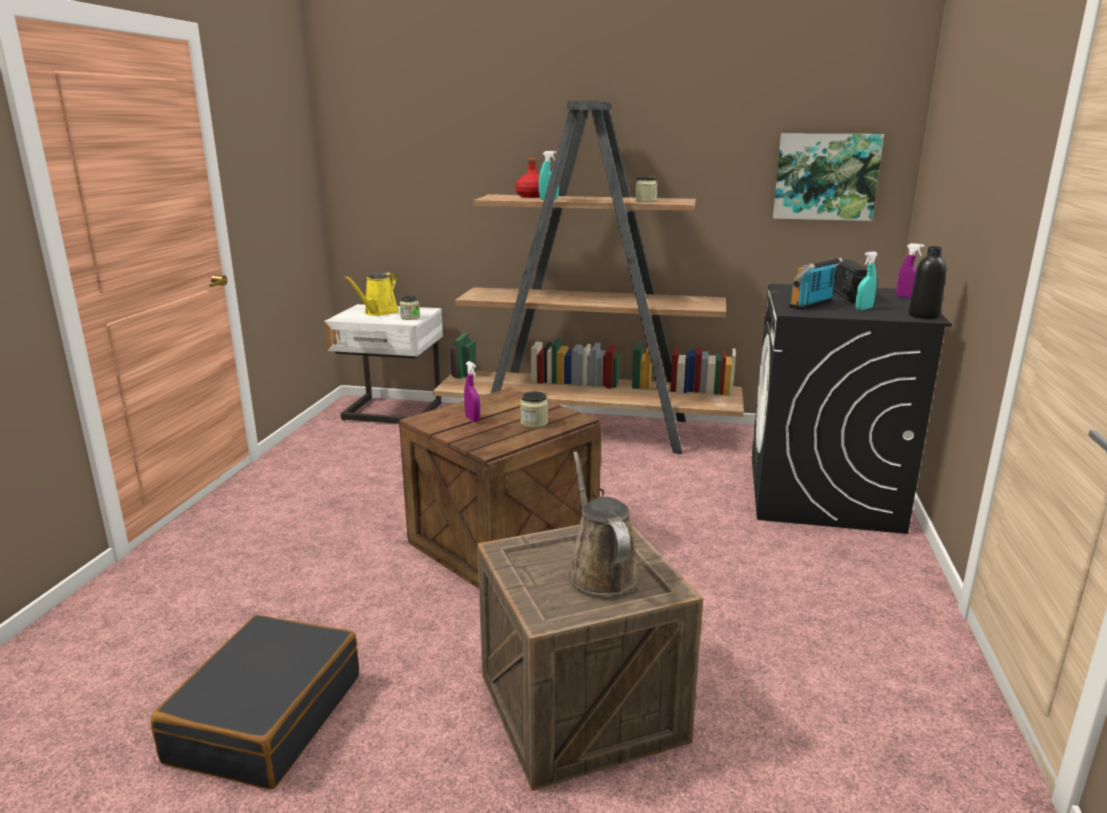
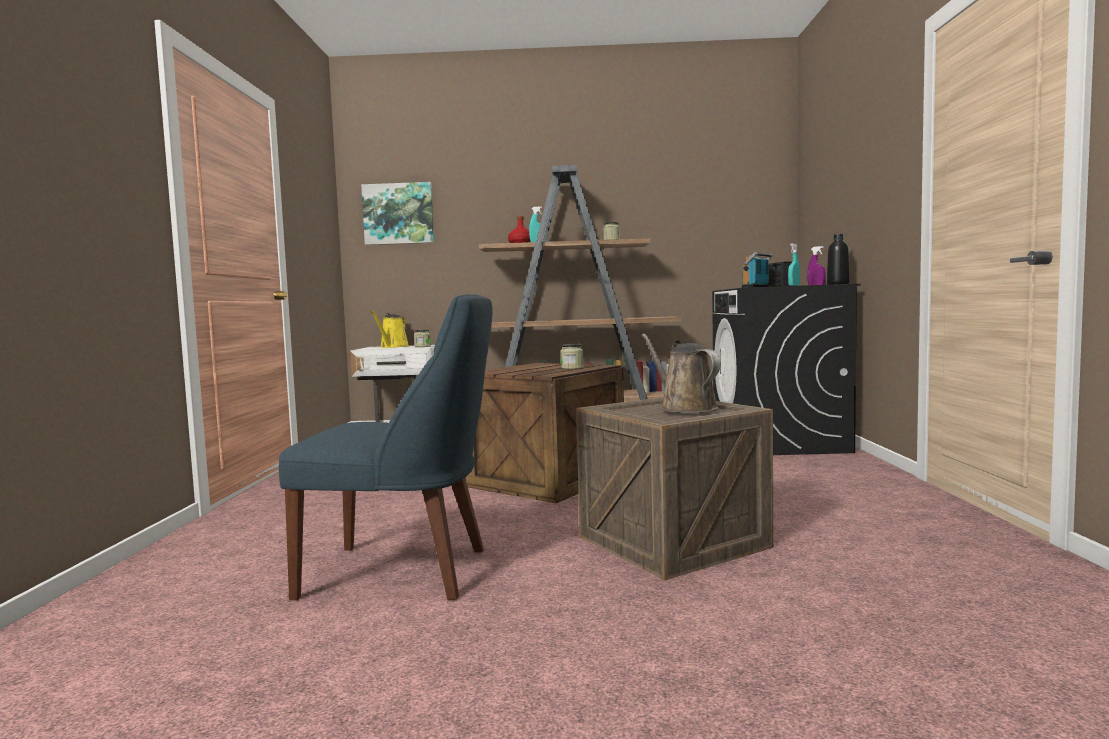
camera: 10 degrees left, 15 degrees down
black suitcase [151,615,359,790] -> blue chair [279,294,493,600]
purple spray bottle [464,361,480,422] -> none
picture [773,134,884,221] -> picture moved to [361,182,434,245]

